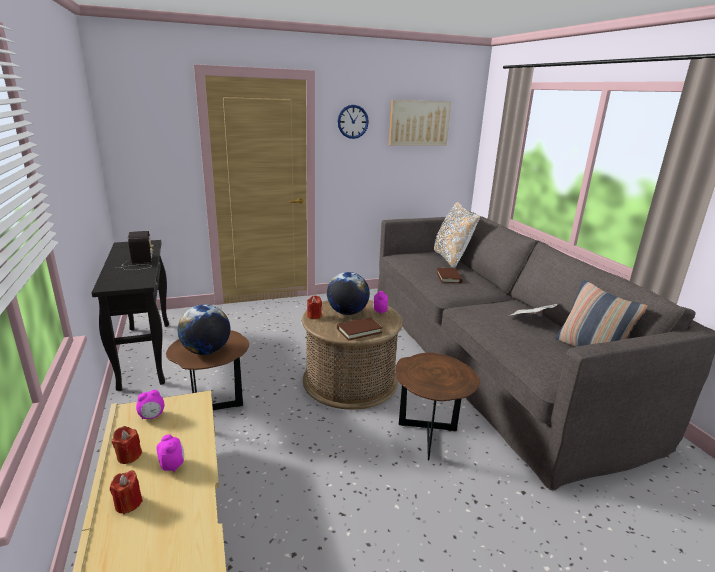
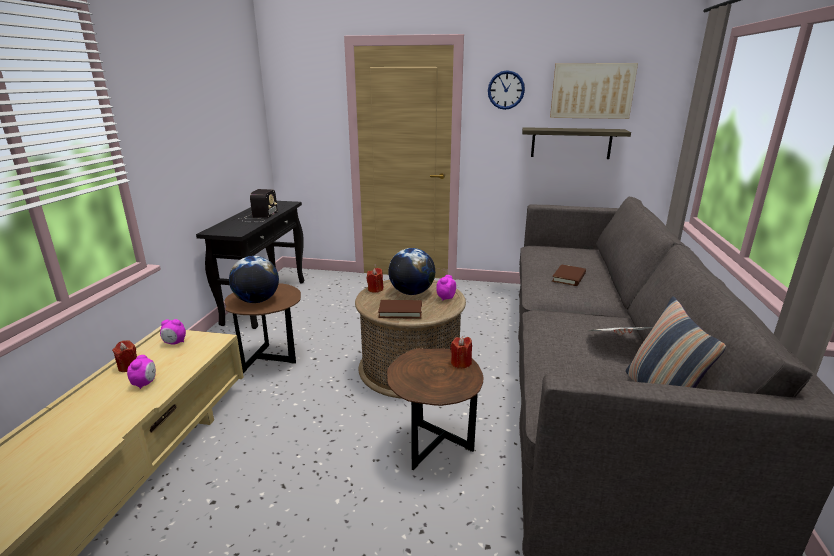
camera: 30 degrees right, 0 degrees up
red candle [110,470,143,514] -> red candle moved to [450,337,472,368]
white pillow [434,202,480,268] -> none
none -> shelf [522,127,631,159]

